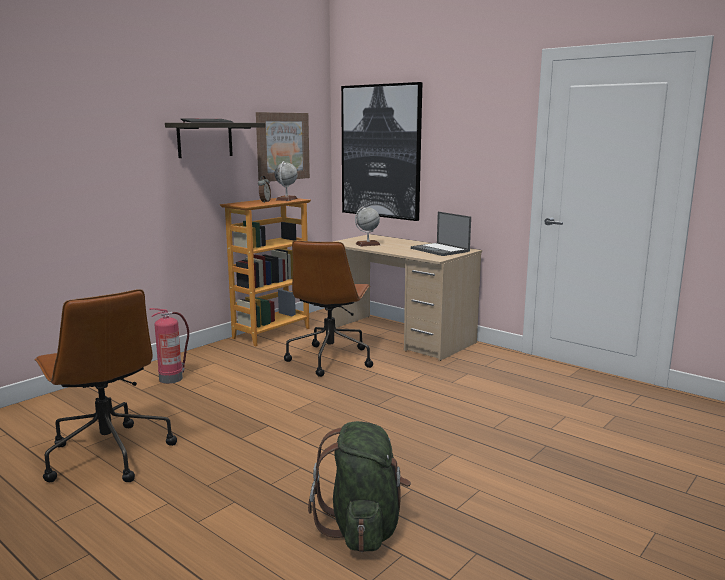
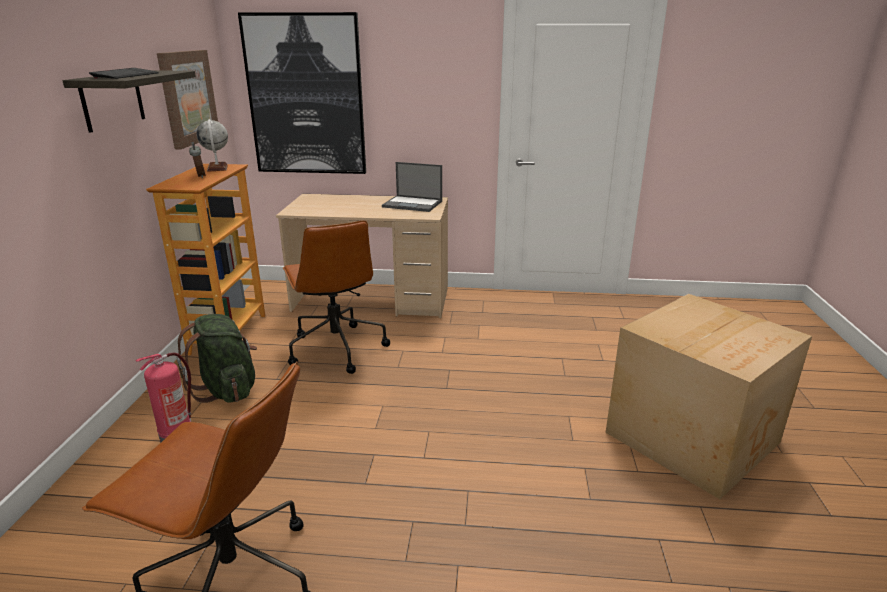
camera: 35 degrees left, 10 degrees up
green backpack [308,421,411,552] -> green backpack moved to [176,314,257,403]
globe [355,206,380,247] -> none
none -> cardboard box [605,294,812,499]

